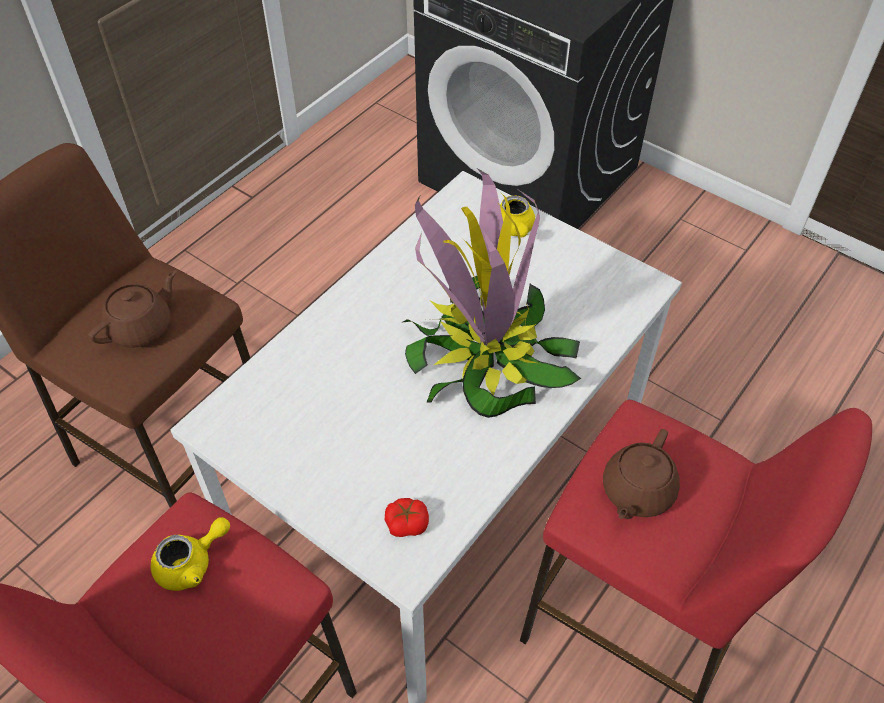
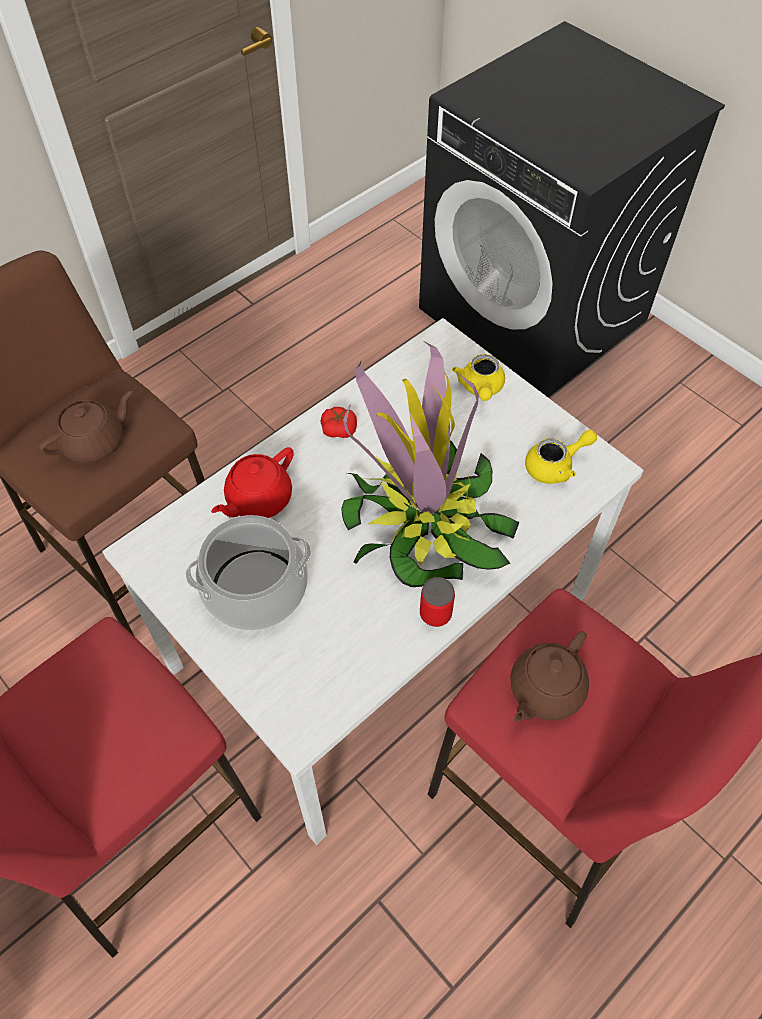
camera: 10 degrees right, 5 degrees up
yellow teapot [151,517,230,591] -> yellow teapot moved to [525,430,597,484]
tomato [385,498,429,537] -> tomato moved to [320,407,357,438]
none -> cooking pot [185,515,311,631]
none -> red teapot [211,447,294,518]
none -> can [420,577,455,627]

